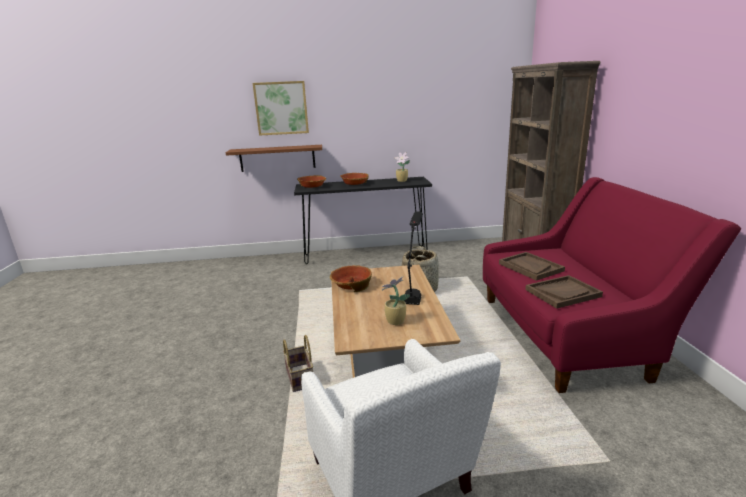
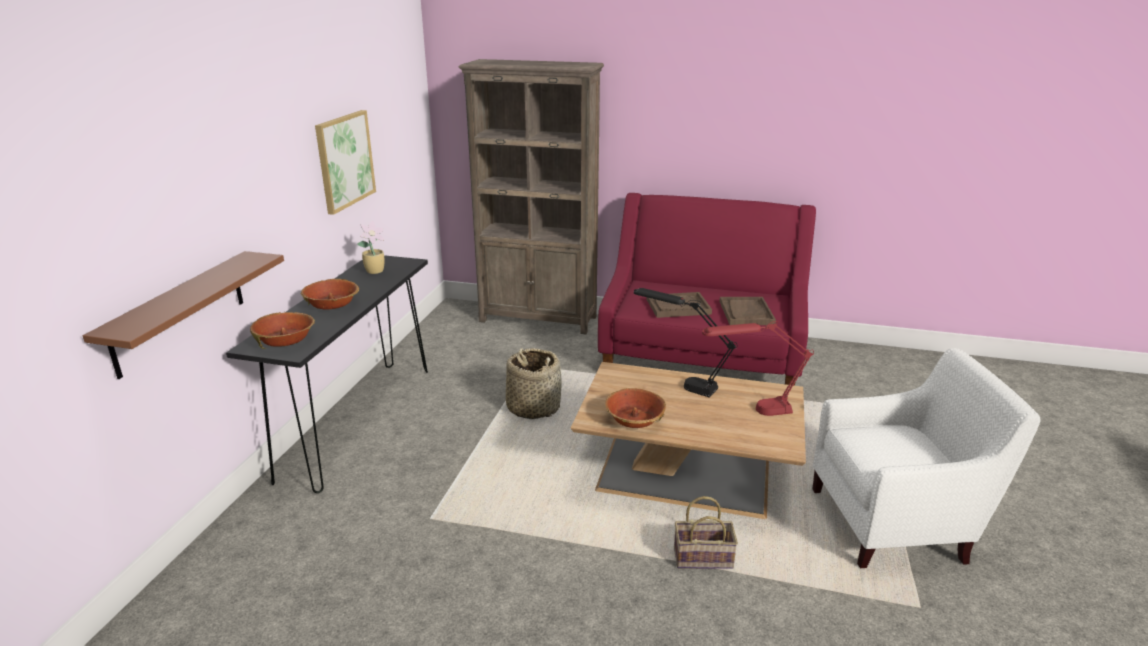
camera: 70 degrees left, 5 degrees up
picture [253,81,309,136] -> picture moved to [315,110,376,215]
potted plant [382,276,410,325] -> red table lamp [702,321,814,416]

